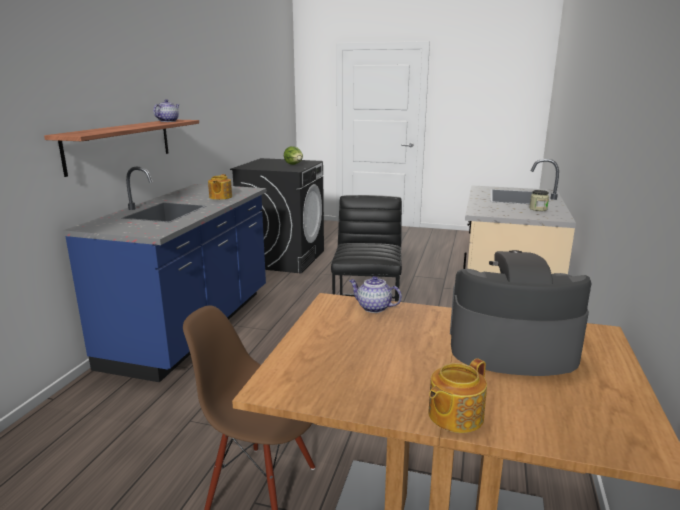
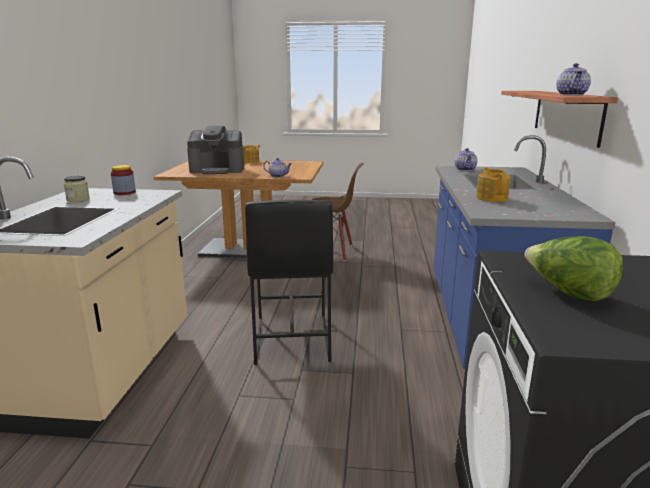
camera: 170 degrees right, 0 degrees up
none -> jar [111,165,136,195]
none -> teapot [455,148,478,171]

